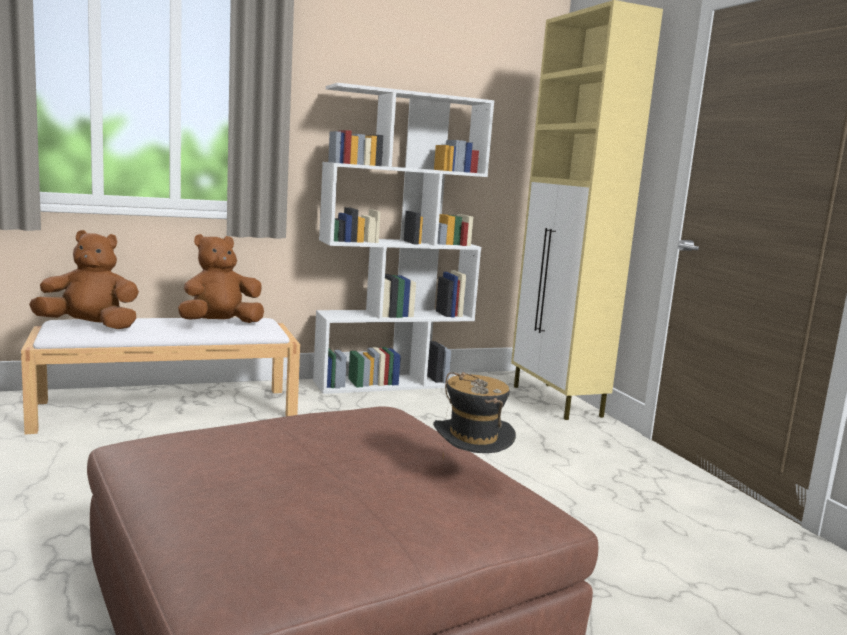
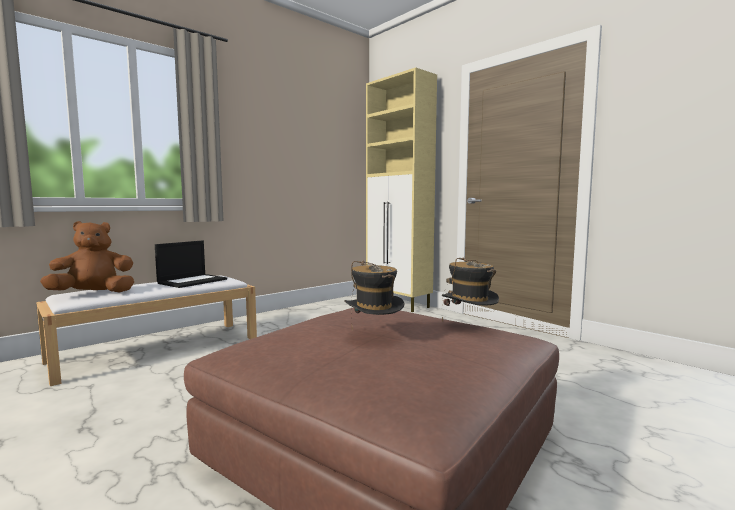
camera: 20 degrees left, 5 degrees down
brown plush toy [178,234,264,323] -> laptop [155,240,227,288]
white bookcase [313,83,495,394] -> none
none -> hat [344,261,405,329]

